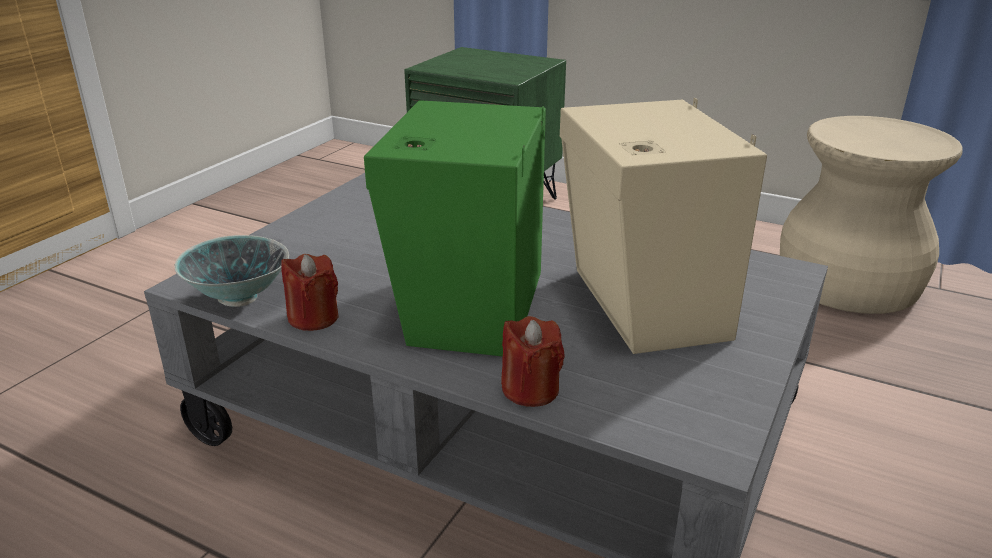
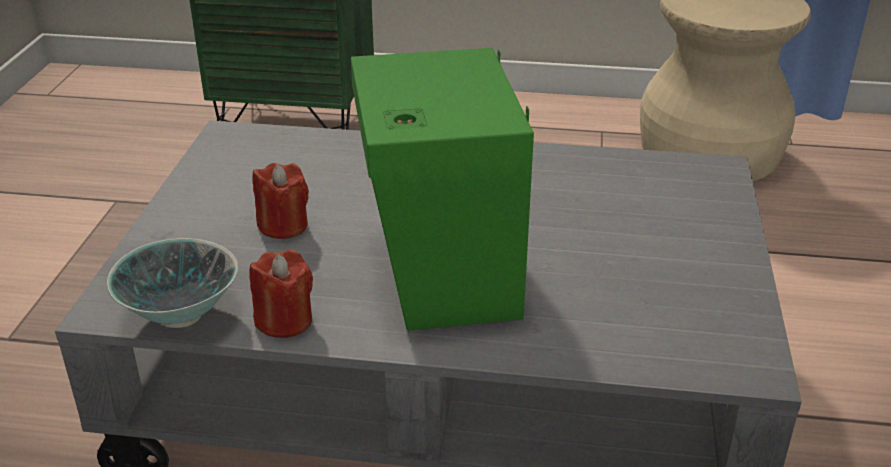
camera: 20 degrees left, 5 degrees up
red candle [501,316,565,407] -> red candle moved to [253,163,309,239]
beige speaker [560,98,767,354] -> none

